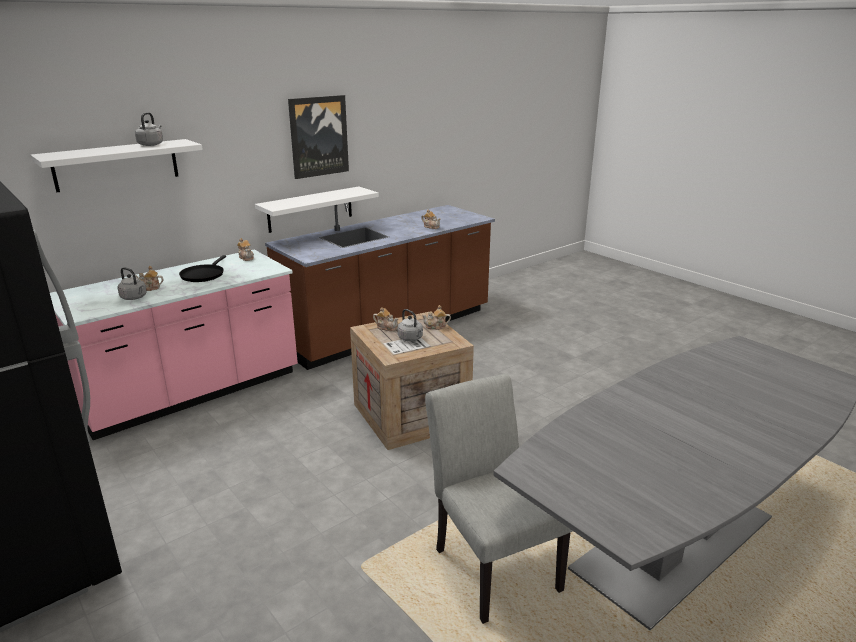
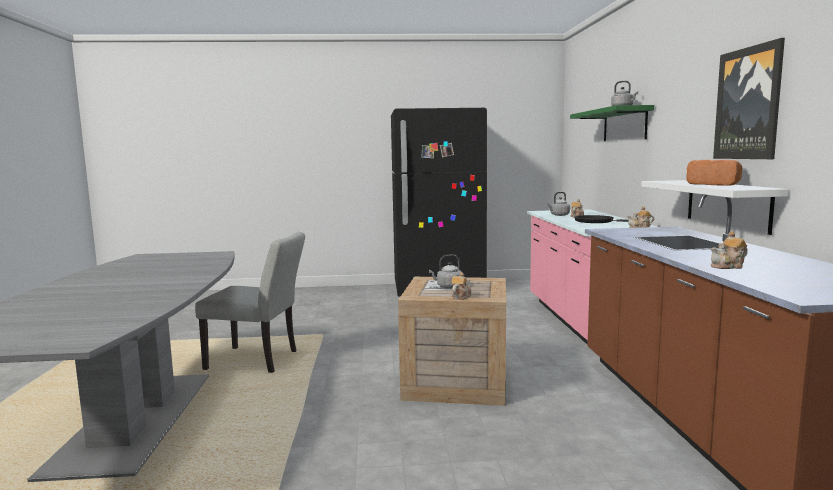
camera: 125 degrees right, 15 degrees down
white shelf [30,139,203,192] -> green shelf [570,105,654,141]
teapot [373,307,399,331] -> none
none -> bread [687,160,742,186]

